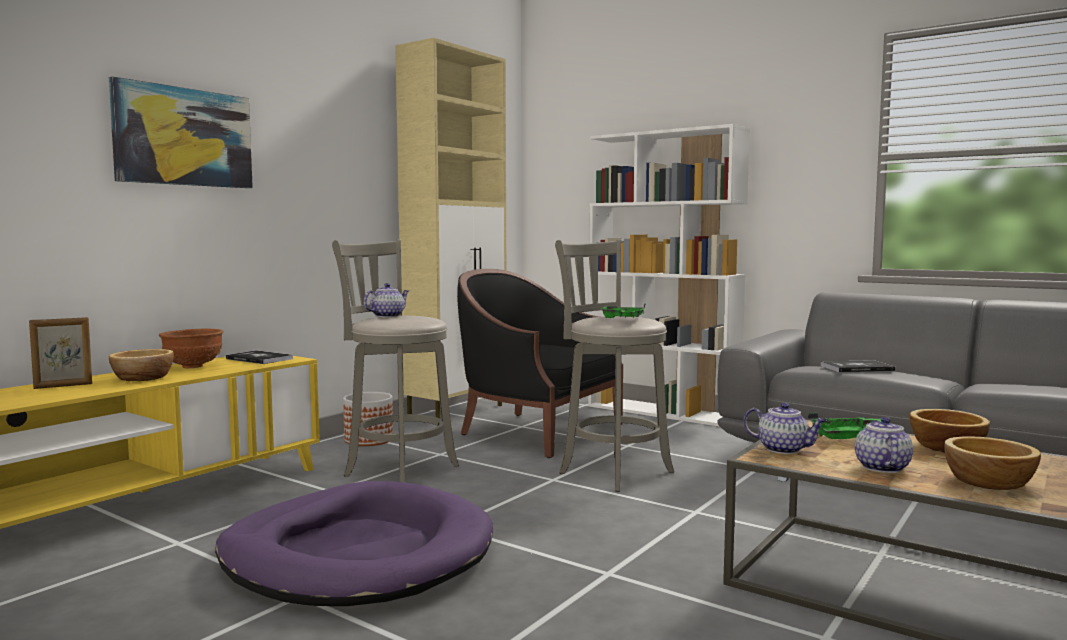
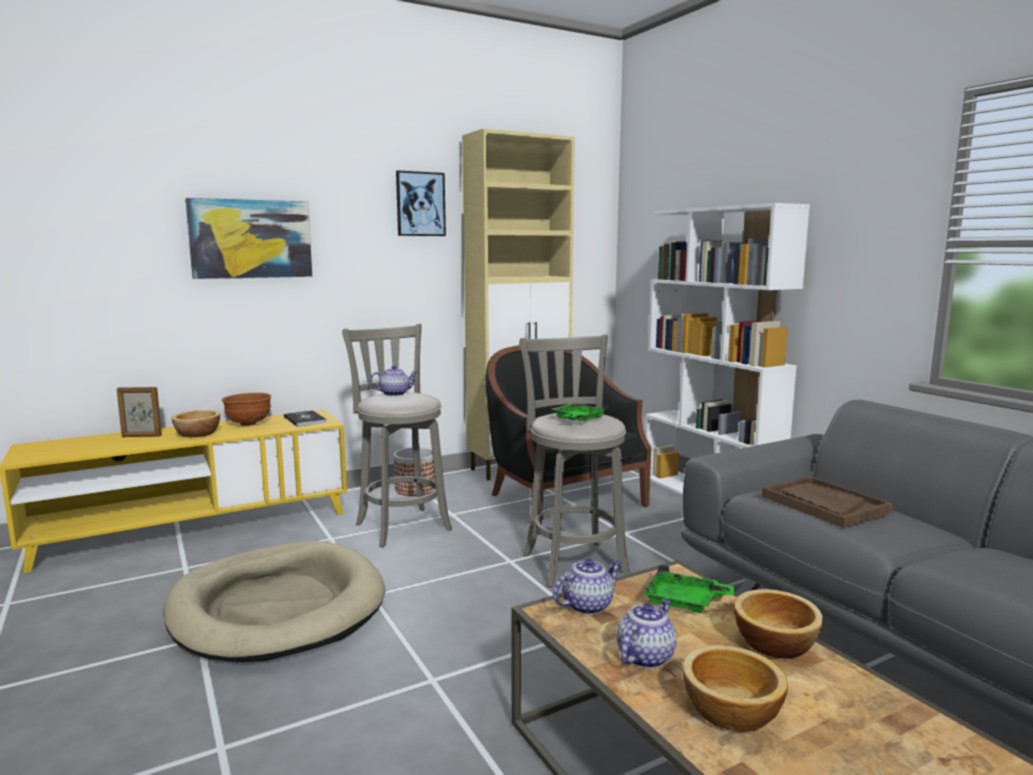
camera: 25 degrees right, 5 degrees up
purple dog bed [215,481,493,606] -> beige dog bed [163,541,385,662]
teapot [743,402,827,454] -> teapot turned 90 degrees counterclockwise [553,558,621,615]
book [821,360,895,372] -> brown tray [762,476,893,528]
none -> picture [396,170,446,236]

